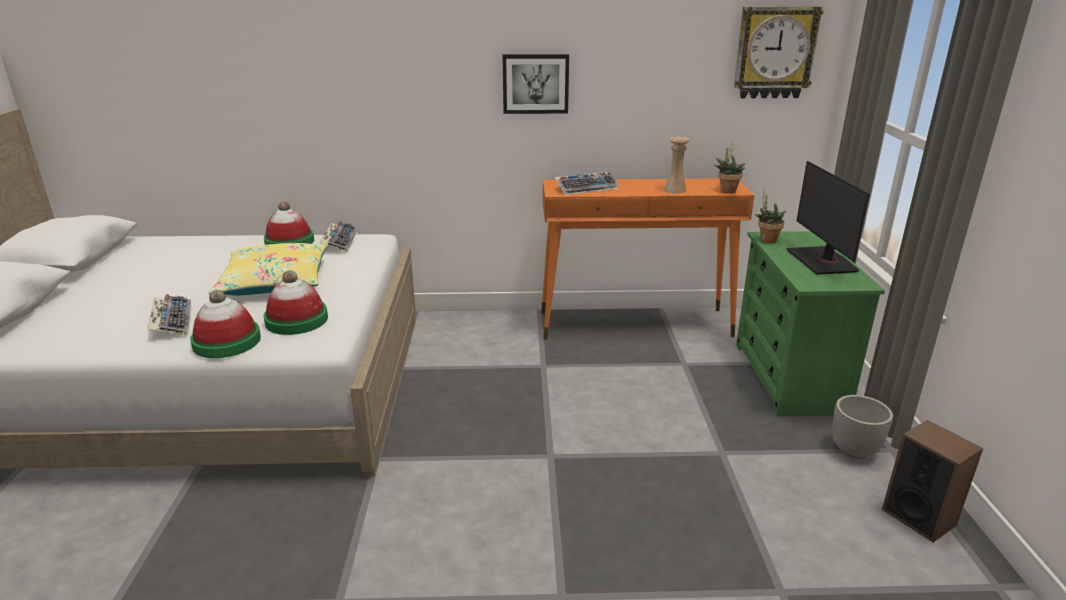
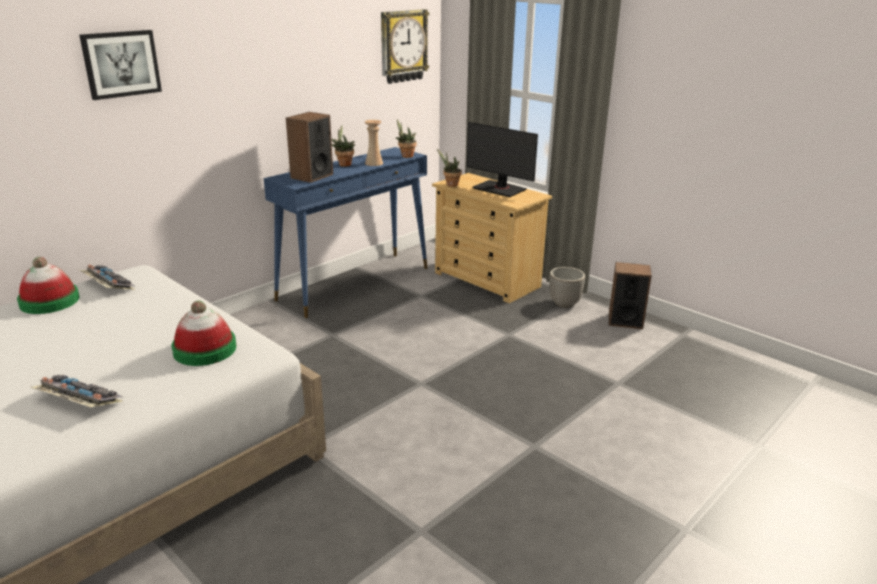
camera: 45 degrees left, 0 degrees up
hat [190,290,261,358] -> none
yellow pillow [209,243,327,296] -> none
picture [503,54,569,114] -> picture moved to [79,30,162,100]
orange console table [541,178,754,340] -> blue console table [264,147,427,318]
keyboard [555,172,619,195] -> speaker [286,112,333,183]
green dresser [736,231,885,417] -> beige dresser [432,173,552,303]
none -> potted plant [331,125,355,167]

